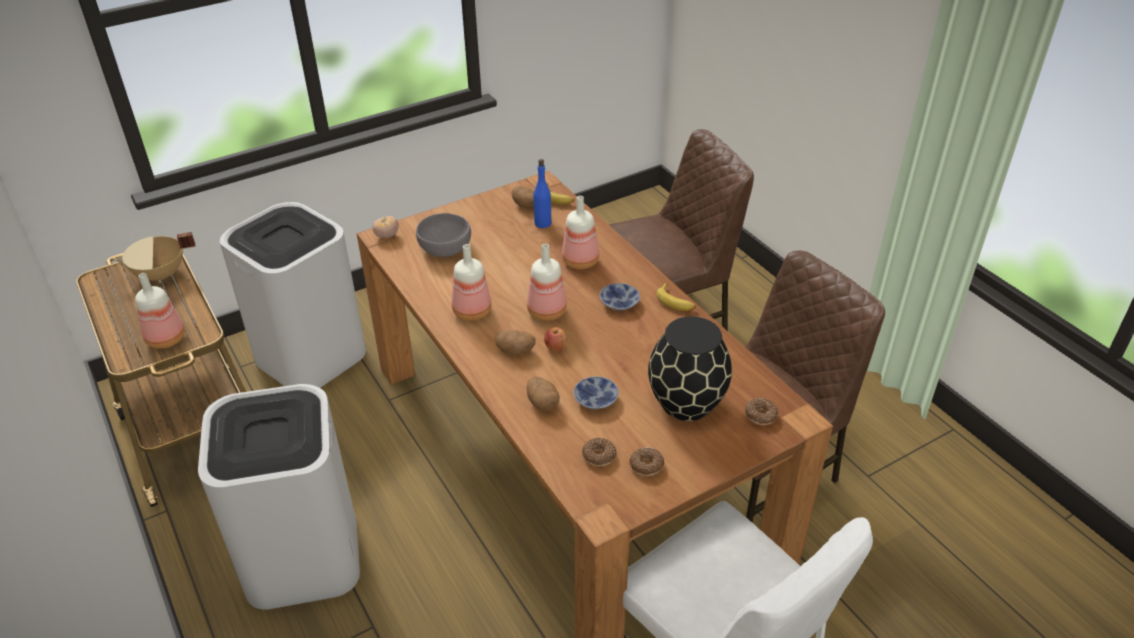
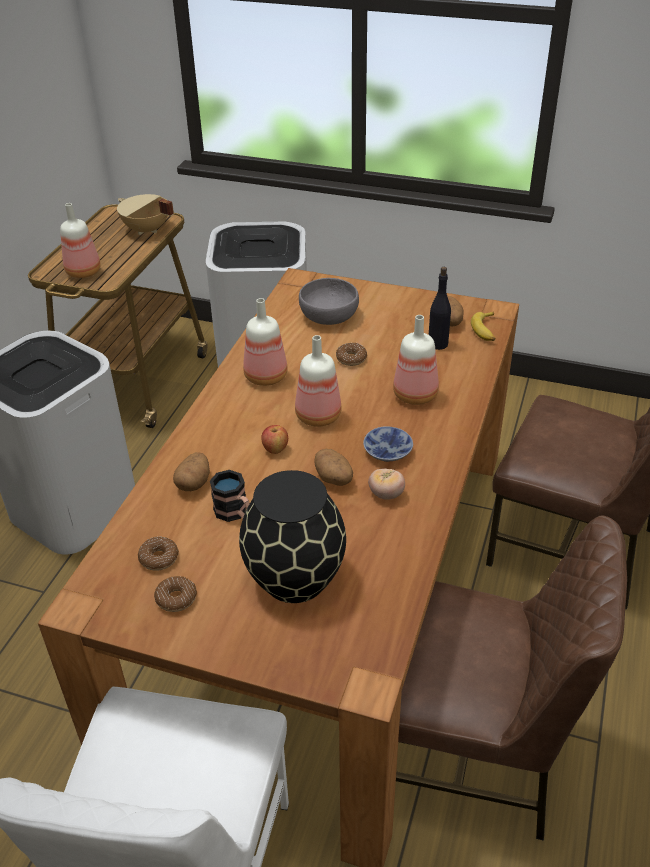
camera: 50 degrees right, 0 degrees up
tomato [372,216,399,238] -> tomato moved to [368,469,405,500]
potato [495,330,536,355] -> potato moved to [314,449,353,486]
blue bottle [533,159,551,228] -> black bottle [429,267,451,350]
bowl [573,376,618,409] -> mug [210,470,250,522]
banana [656,282,696,311] -> none
donut [745,398,778,425] -> donut moved to [336,343,367,366]

